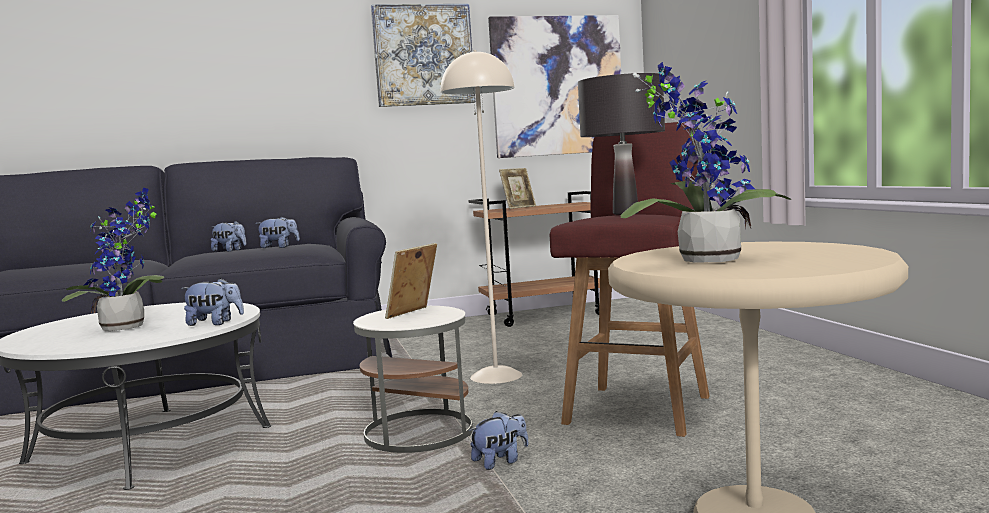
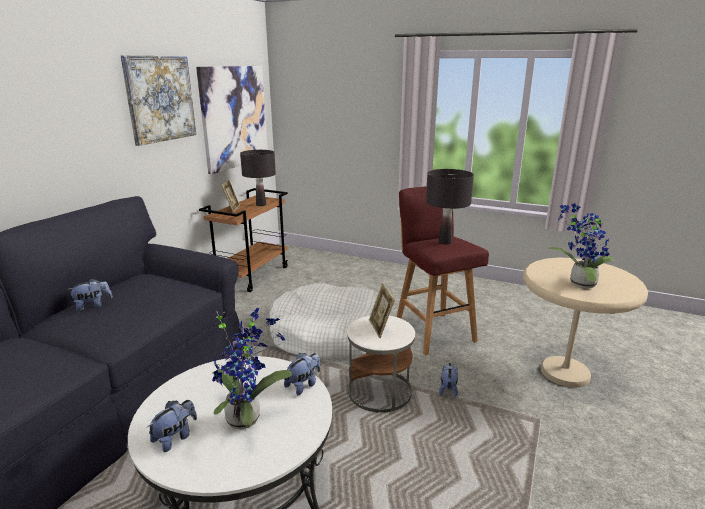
camera: 50 degrees left, 15 degrees up
plush toy [255,217,300,248] -> plush toy moved to [147,400,197,452]
beige floor lamp [441,50,522,384] -> white dog bed [270,283,378,359]
none -> black table lamp [240,150,276,206]

